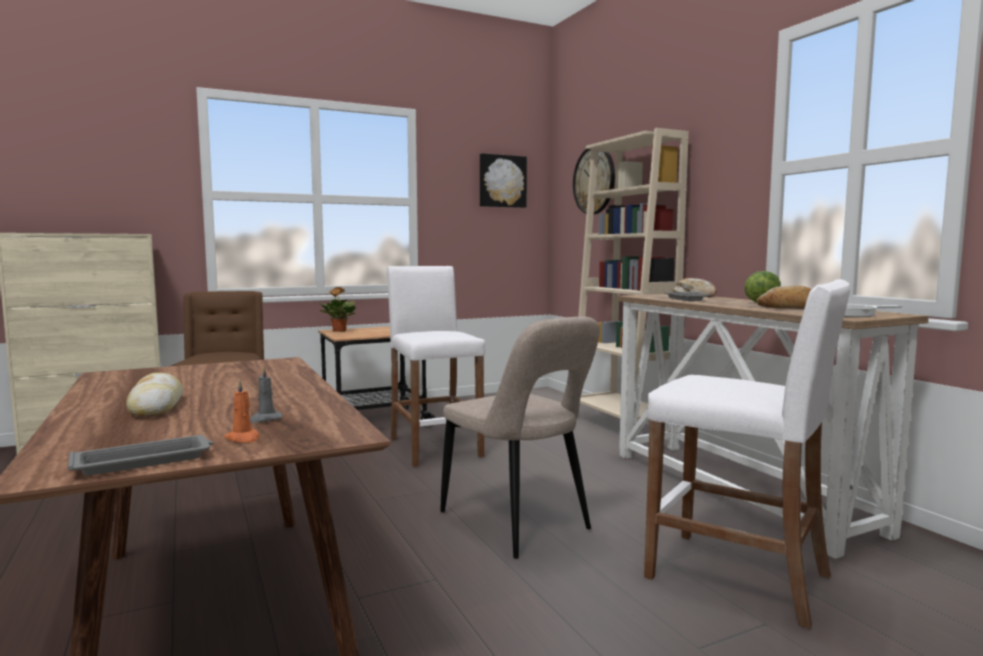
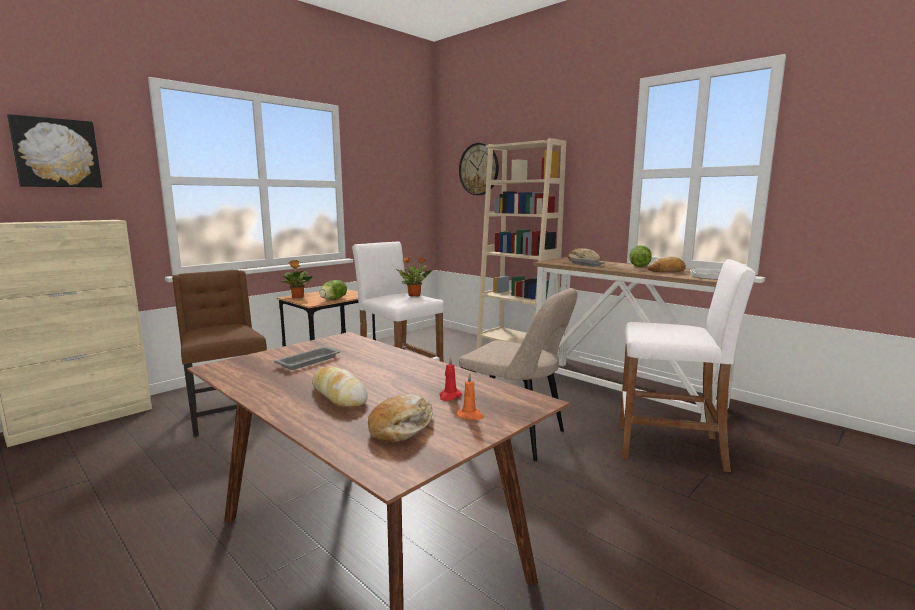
camera: 20 degrees left, 5 degrees up
grey tray [68,435,214,476] -> grey tray moved to [274,347,340,370]
grey candle [250,367,283,423] -> red candle [439,357,462,401]
picture [480,153,527,208] -> picture moved to [7,114,102,188]
none -> lettuce [320,280,347,300]
none -> bread [368,393,432,443]
none -> potted plant [396,256,432,297]

